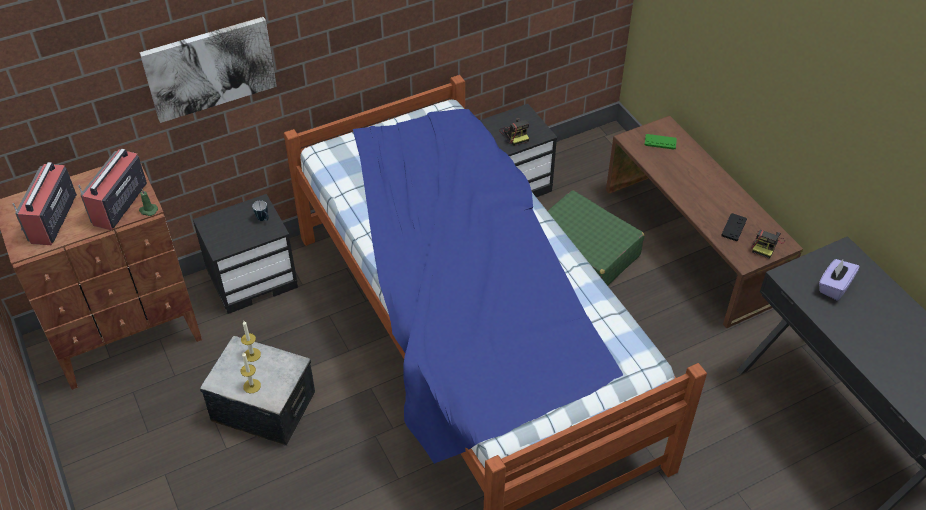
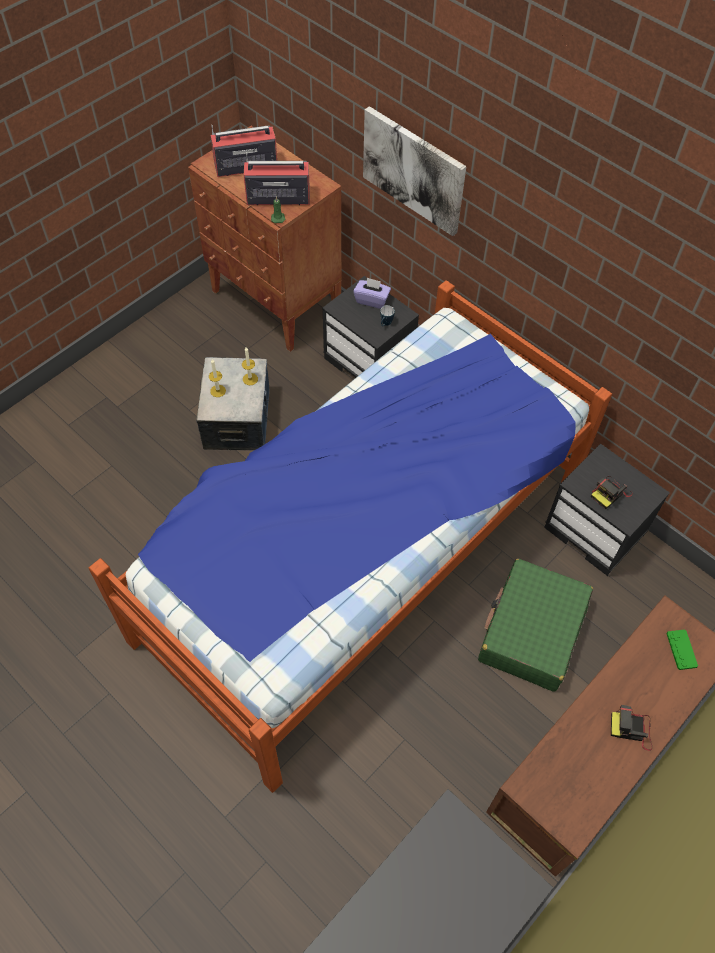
camera: 70 degrees right, 10 degrees up
black game controller [721,213,747,241] -> none
camera [751,230,785,259] -> camera moved to [611,705,652,751]
purple tissue box [819,259,860,300] -> purple tissue box moved to [353,277,391,309]

